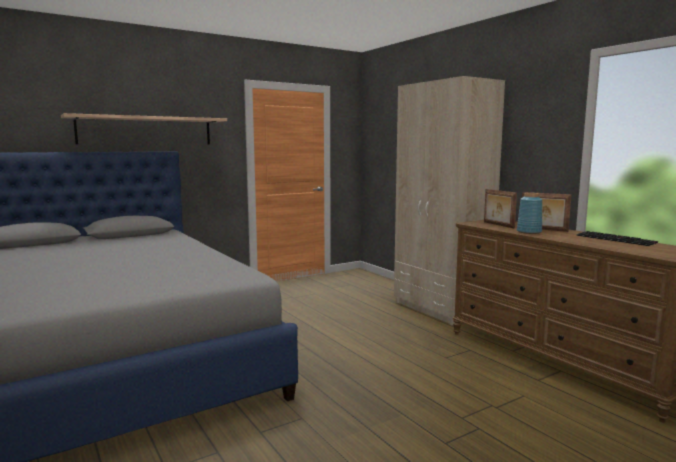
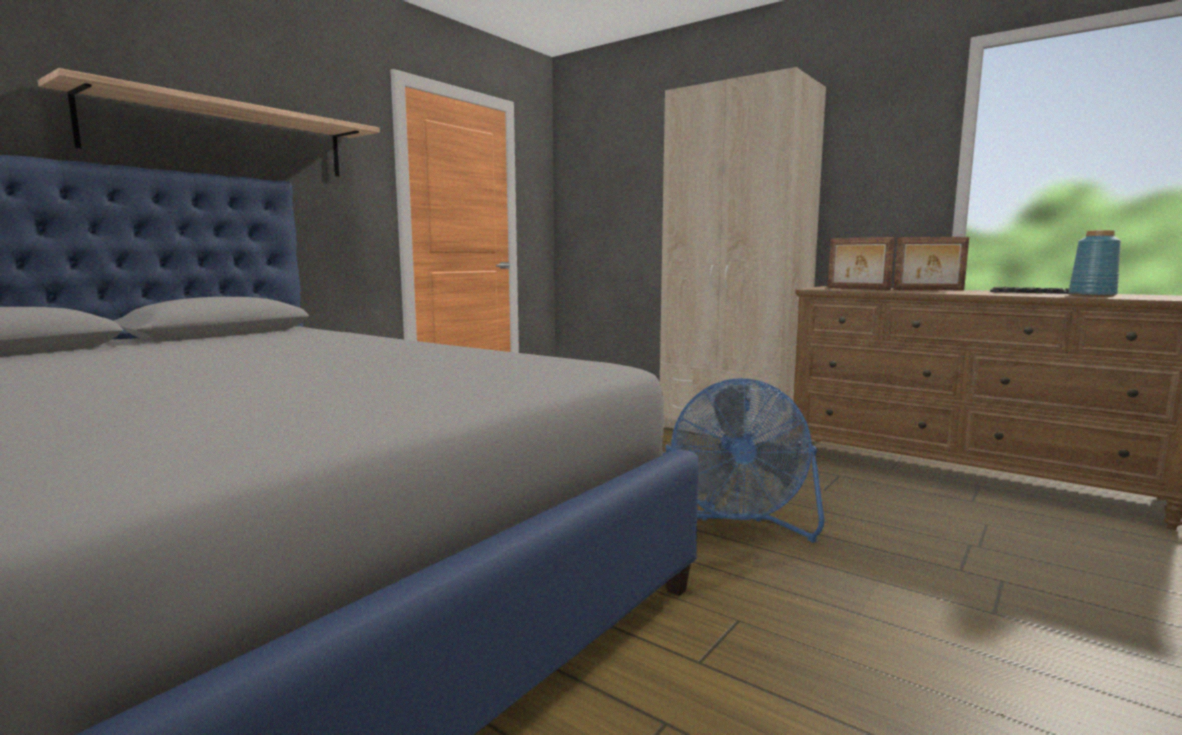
camera: 20 degrees left, 0 degrees up
blue vase [517,193,542,234] -> blue vase moved to [1068,230,1121,297]
none -> blue fan [666,378,824,543]

